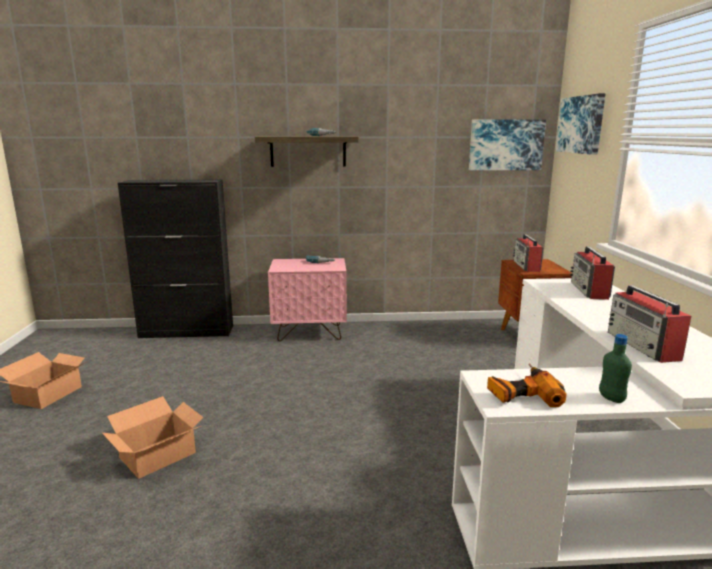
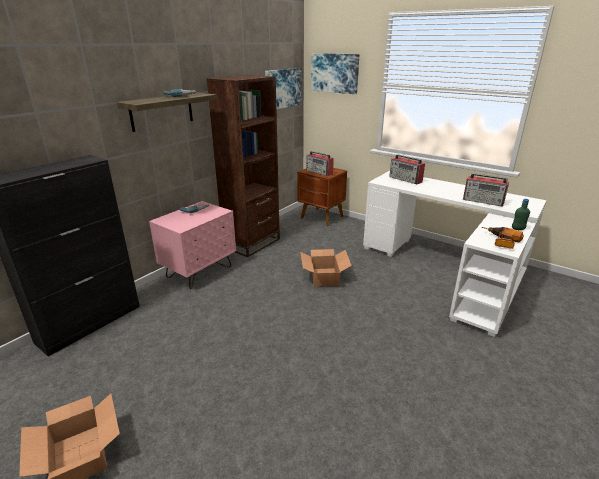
camera: 50 degrees left, 10 degrees up
cardboard box [102,396,203,478] -> cardboard box moved to [300,249,352,287]
none -> brown bookcase [207,75,280,257]

